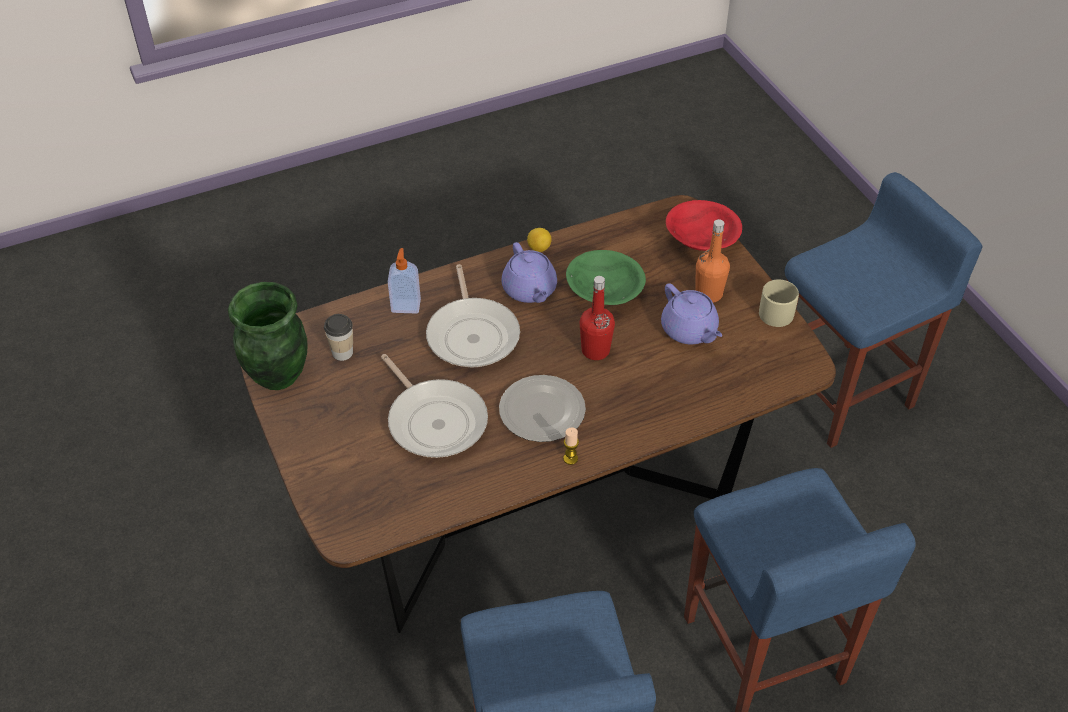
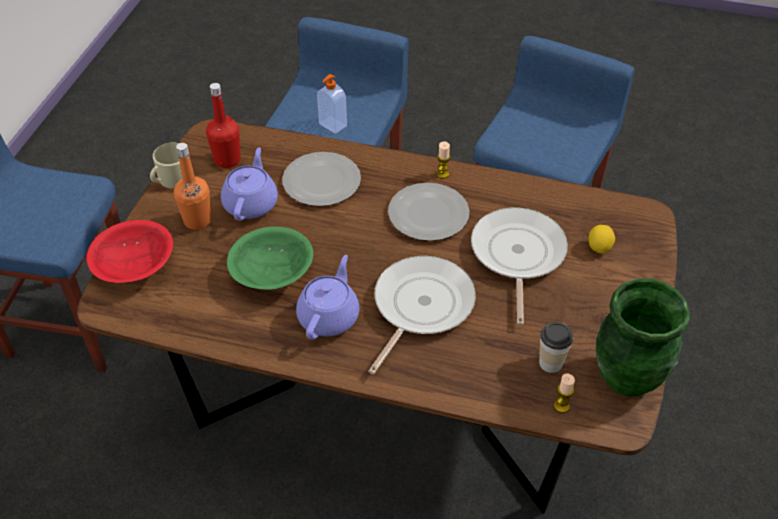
camera: 140 degrees left, 0 degrees up
soap dispenser [388,248,421,314] -> soap dispenser moved to [317,74,347,134]
lemon [527,228,552,252] -> lemon moved to [588,225,615,254]
red bottle [579,276,615,360] -> red bottle moved to [206,83,241,168]
none -> plate [282,152,361,206]
none -> candle [554,374,575,413]

